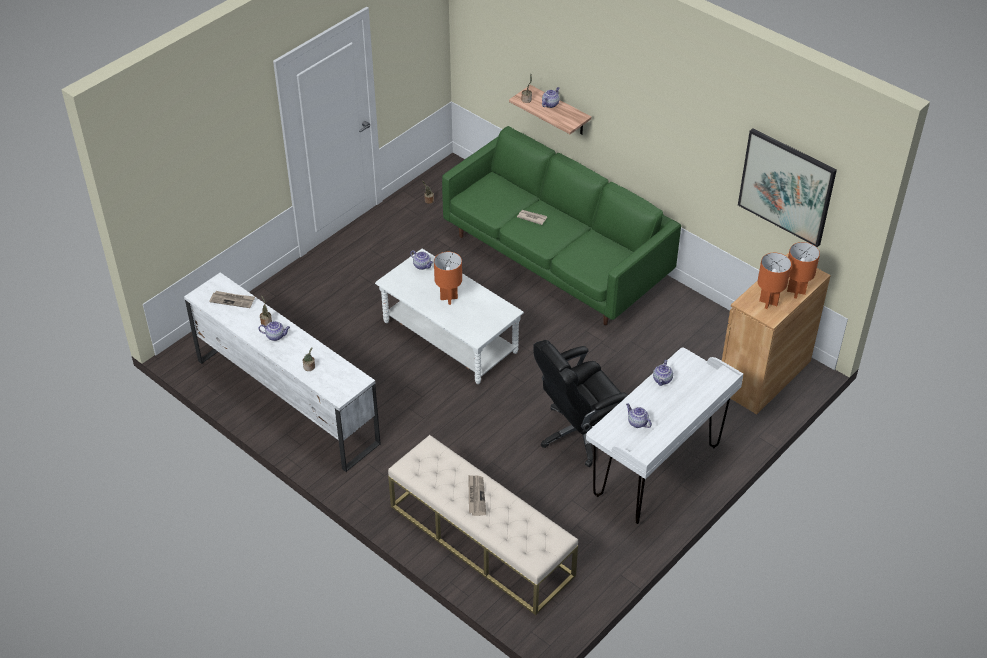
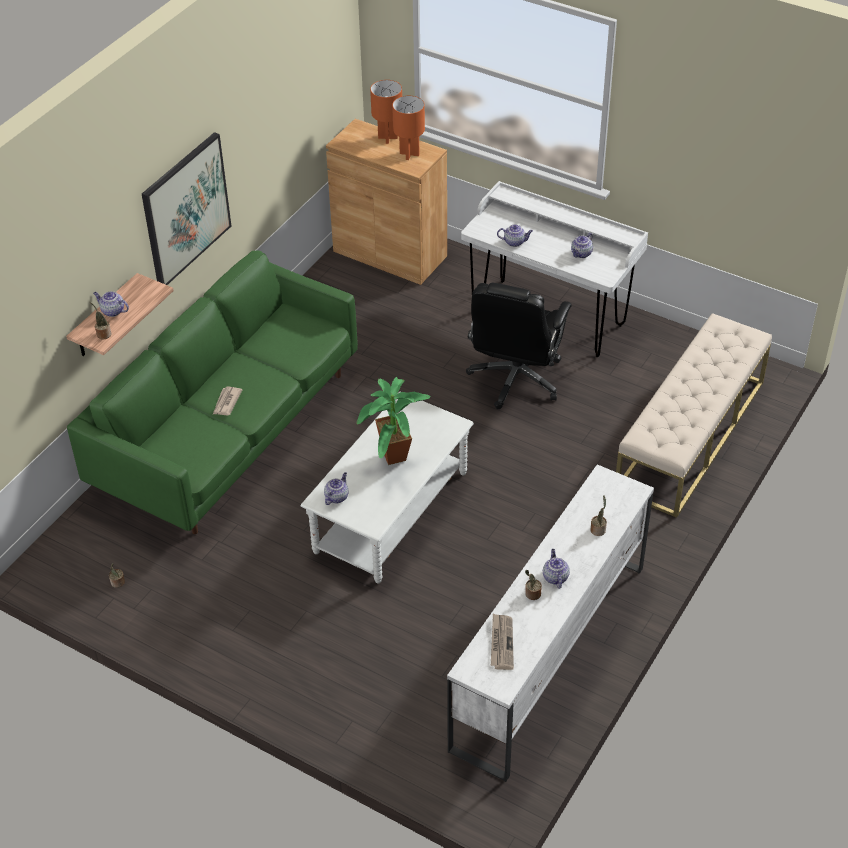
camera: 100 degrees left, 0 degrees up
orange table lamp [434,252,462,305] -> potted plant [357,377,430,465]
newspaper [468,475,486,516] -> none
black office chair [533,340,628,467] -> black office chair turned 60 degrees clockwise [466,283,572,409]
picture [738,128,837,247] -> picture moved to [142,132,231,285]

